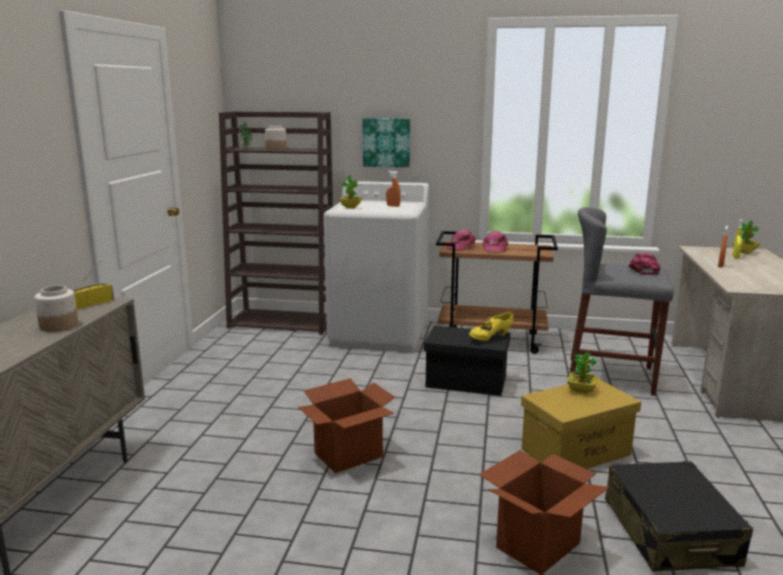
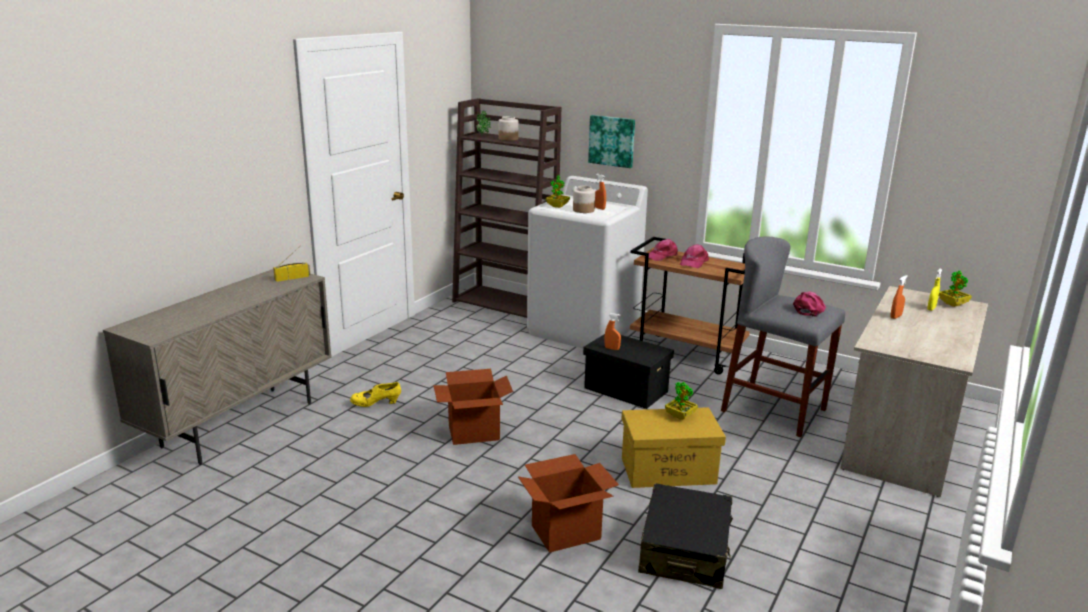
camera: 20 degrees right, 5 degrees up
jar [34,286,78,332] -> jar moved to [573,186,595,213]
yellow shoe [469,312,513,341] -> yellow shoe moved to [350,382,401,407]
none -> orange spray bottle [605,313,621,350]

